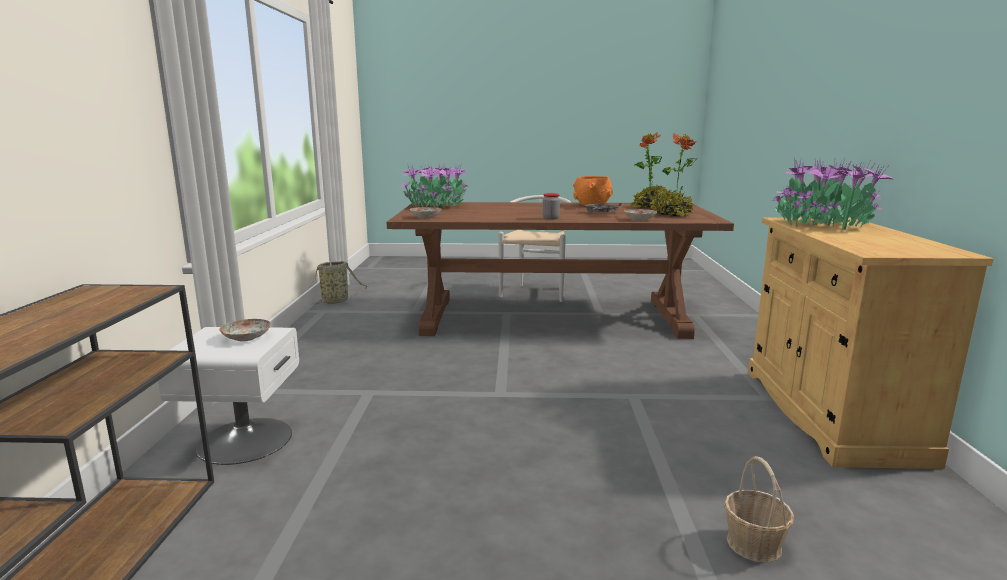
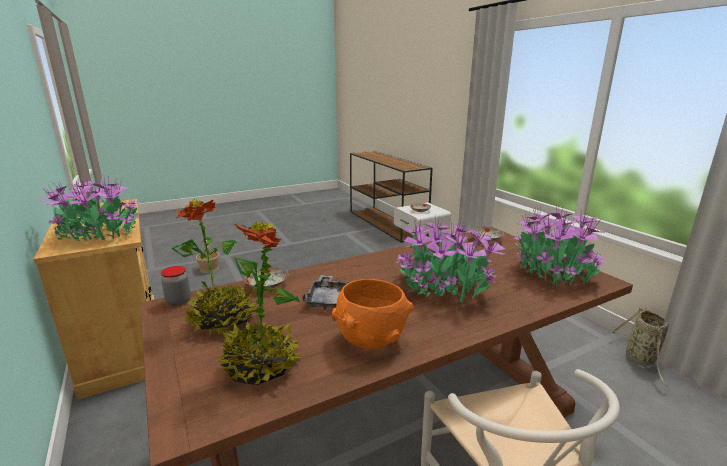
camera: 150 degrees right, 5 degrees up
jar [543,193,560,220] -> jar moved to [161,266,191,306]
none -> potted plant [396,217,506,303]

